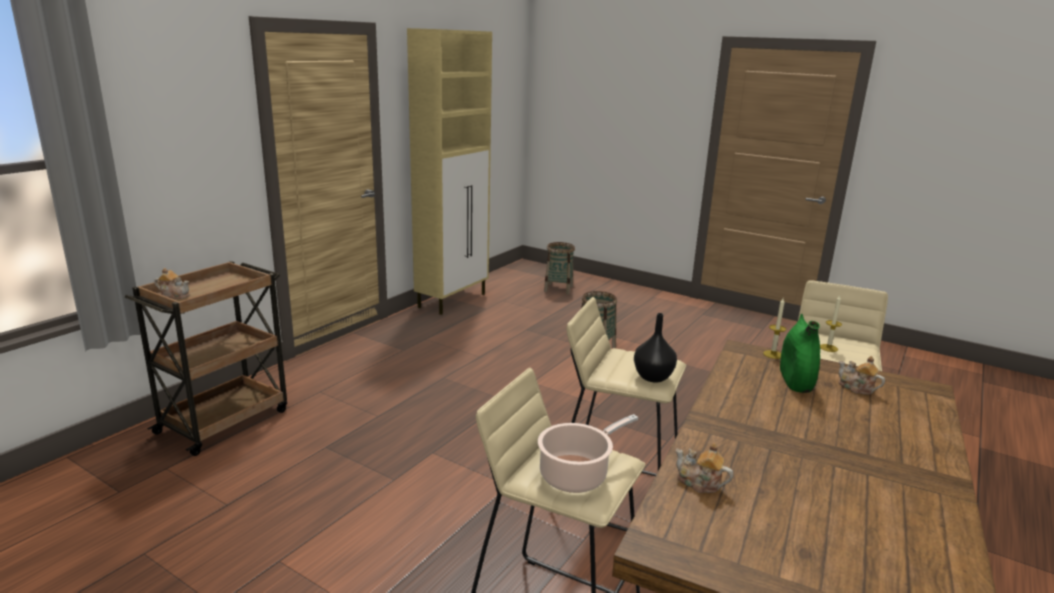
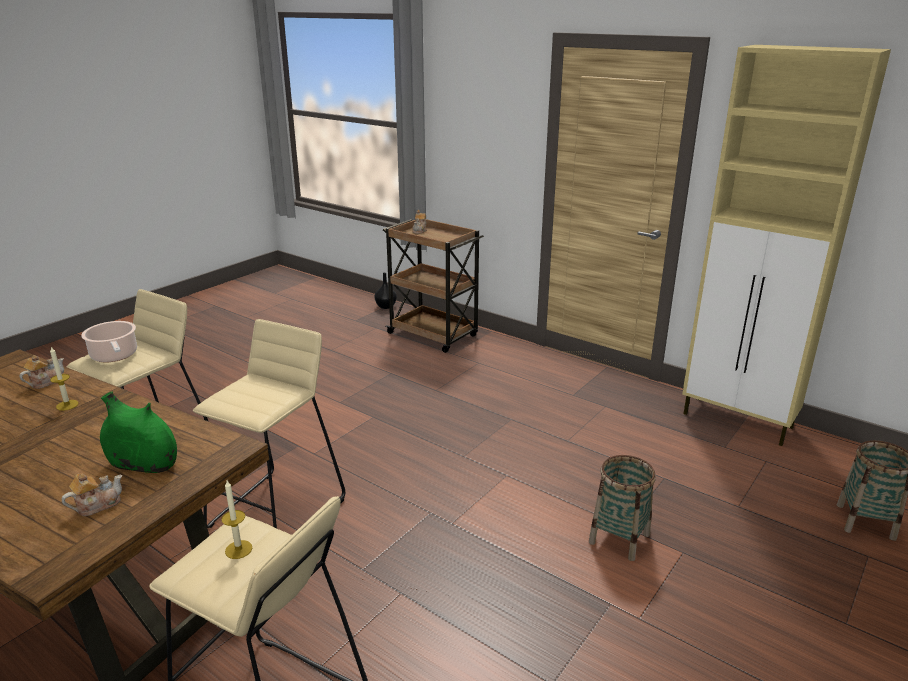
camera: 95 degrees right, 5 degrees up
black vase [634,313,677,382] -> black vase moved to [374,273,397,309]
candle [763,298,786,359] -> candle moved to [50,347,79,411]

